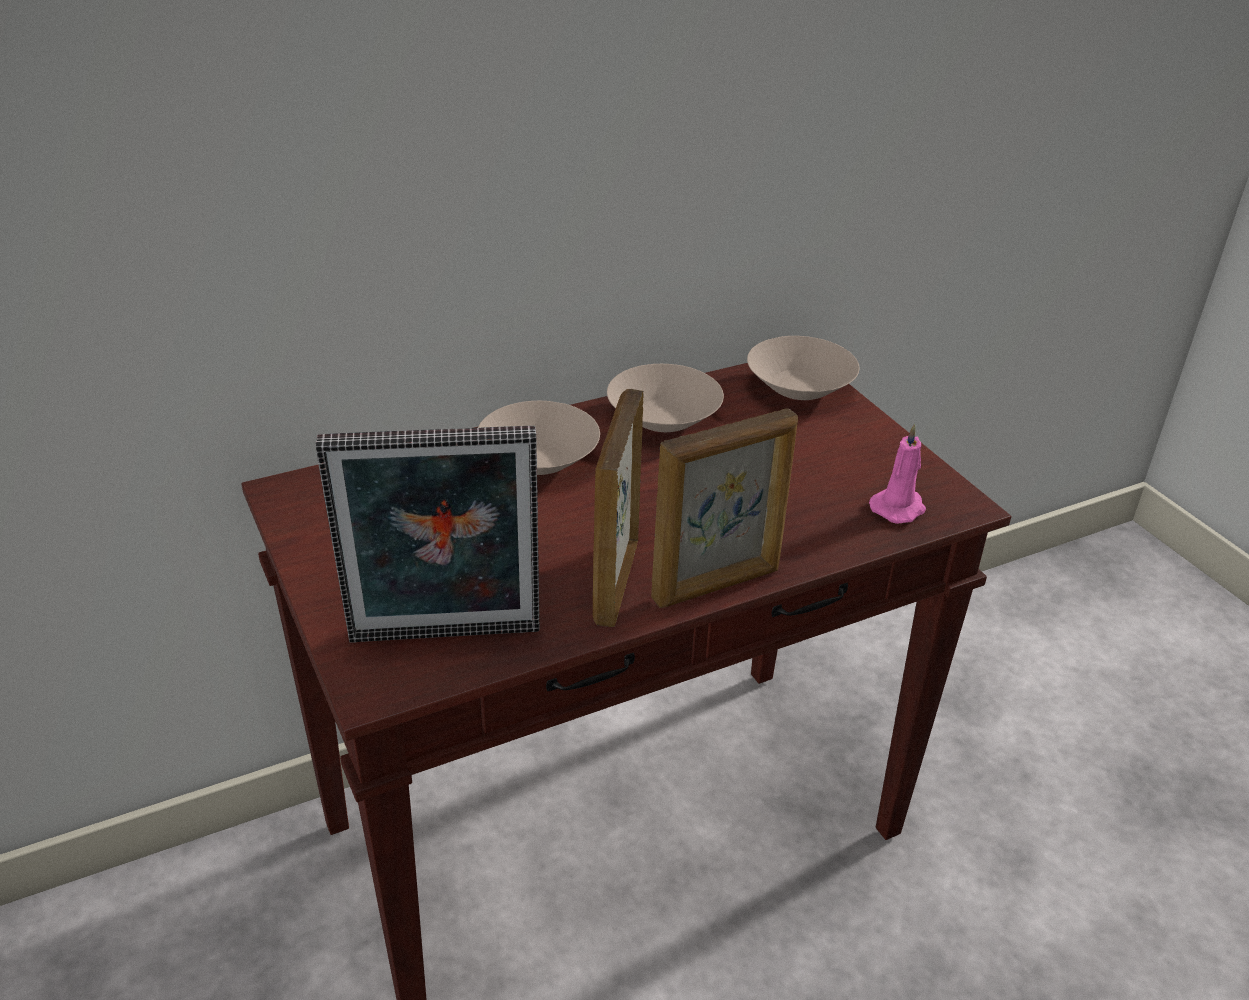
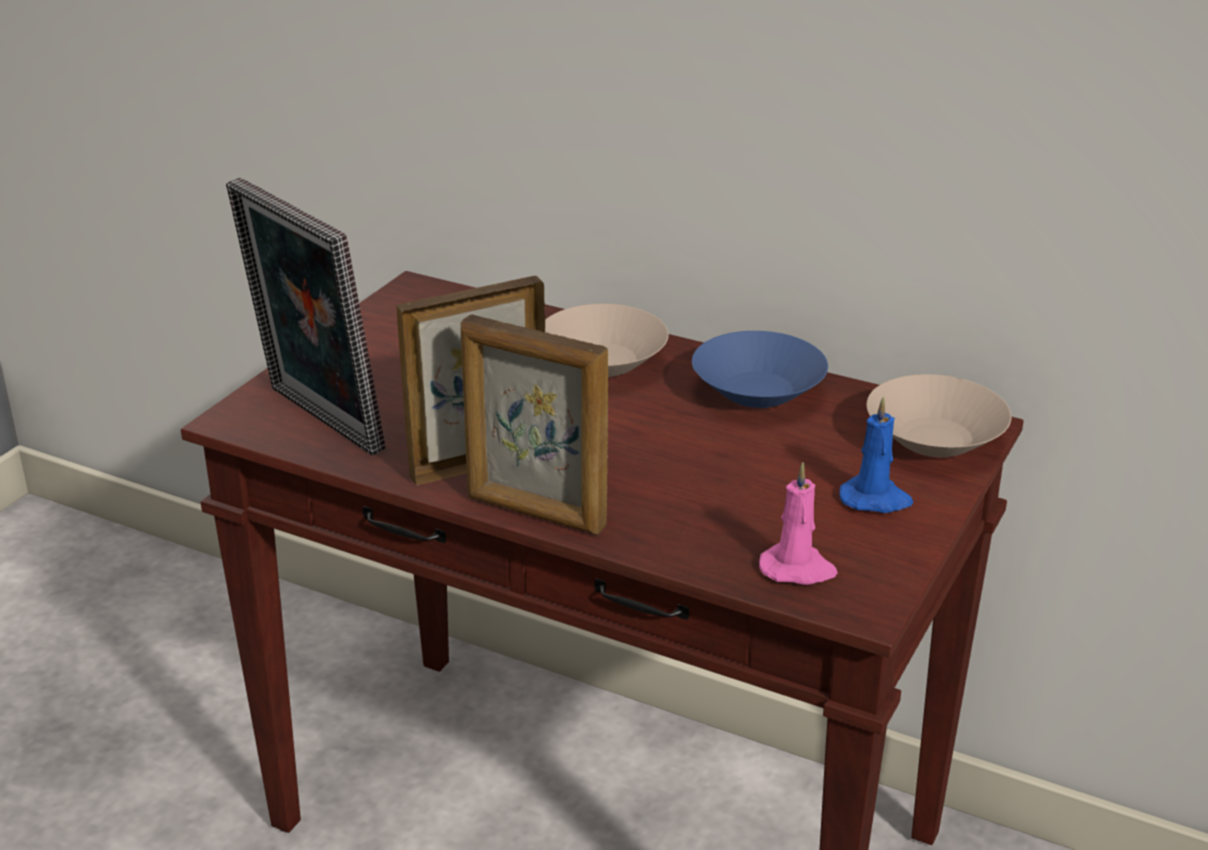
camera: 55 degrees right, 5 degrees down
beige bowl [607,364,724,432] -> blue bowl [692,331,828,408]
none -> blue candle [840,396,913,513]

